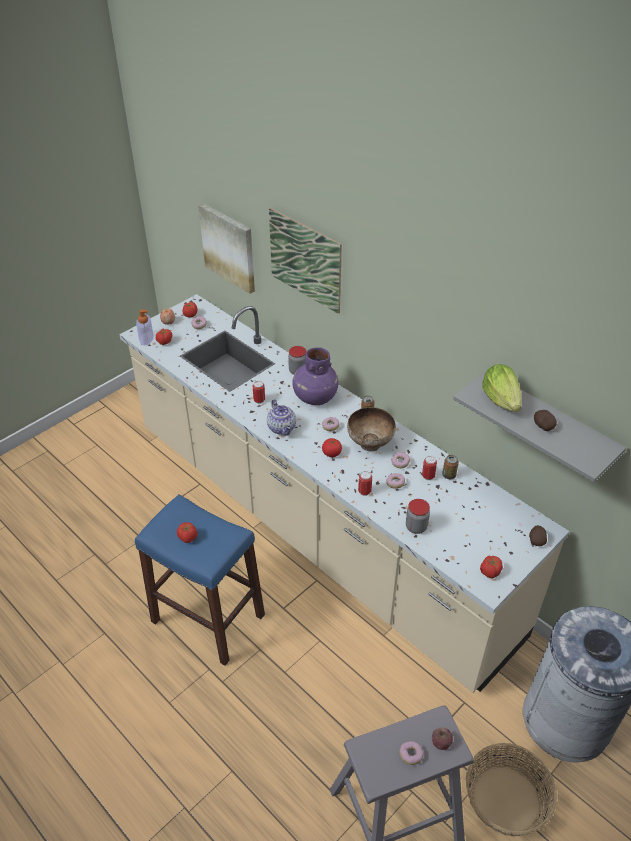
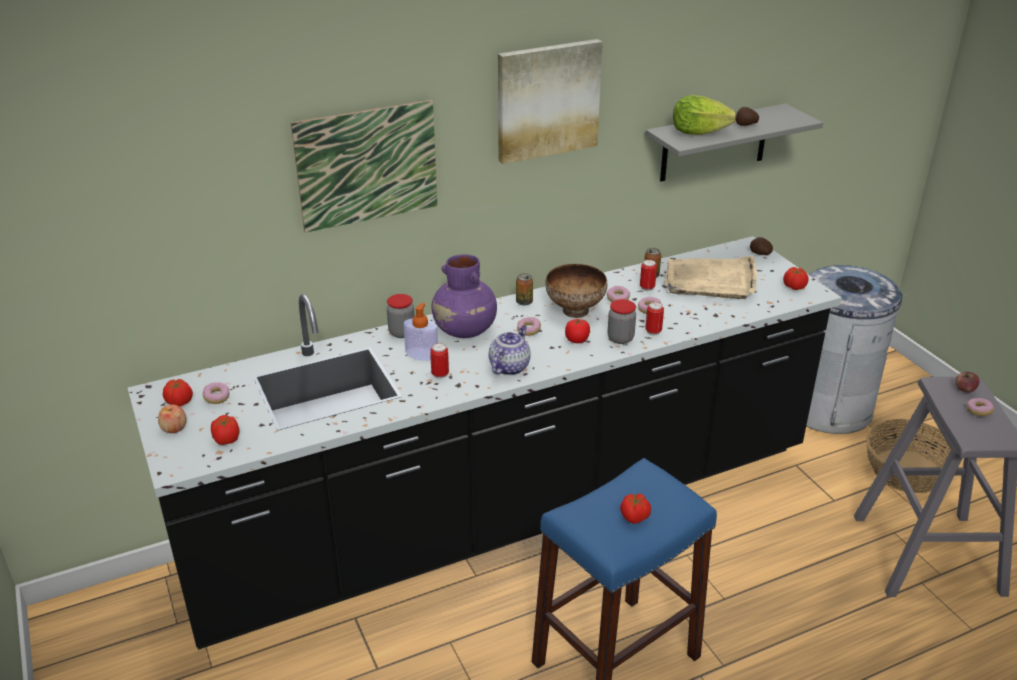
camera: 70 degrees left, 10 degrees down
beige counter [119,294,570,693] -> black counter [128,236,842,650]
soap dispenser [136,309,154,345] -> soap dispenser moved to [404,303,438,361]
picture [198,203,255,294] -> picture moved to [498,39,603,164]
teapot [267,399,296,436] -> teapot turned 60 degrees counterclockwise [488,326,531,375]
jar [406,499,430,534] -> jar moved to [608,299,636,344]
none -> beige tray [666,256,757,299]

